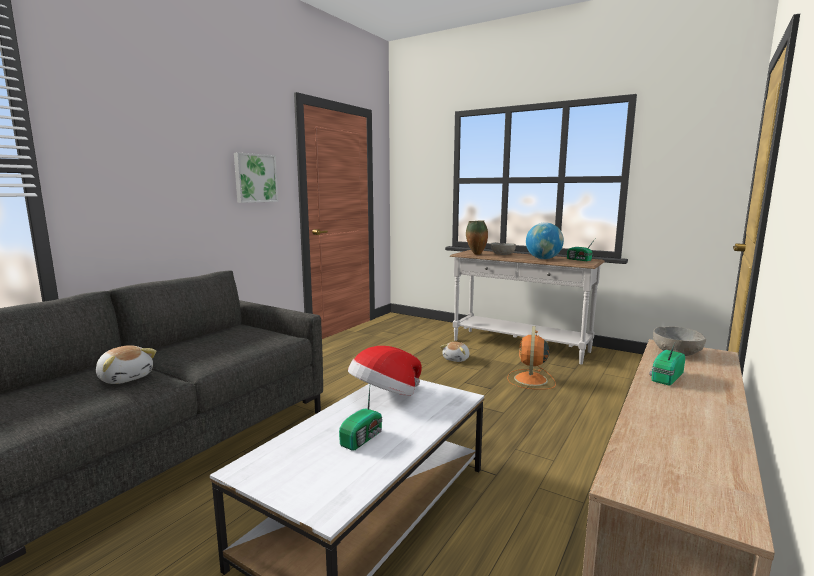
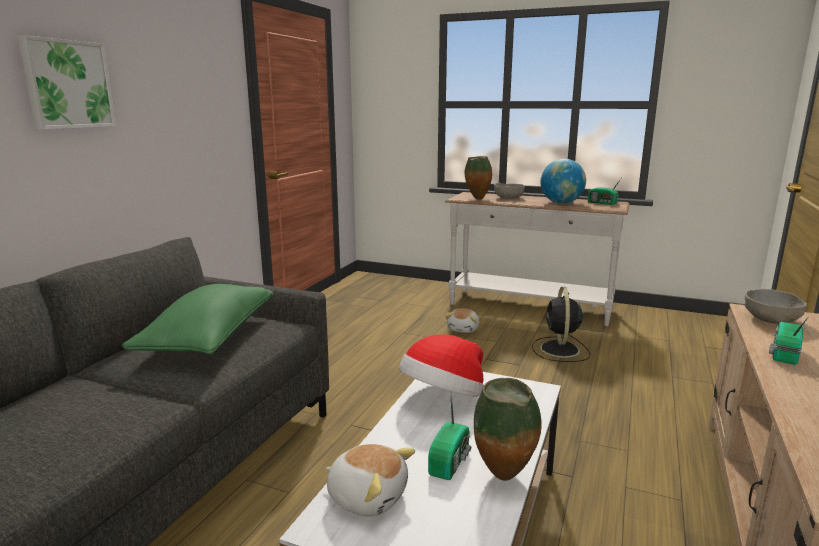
camera: 10 degrees left, 5 degrees up
plush toy [96,345,156,384] -> plush toy moved to [326,444,415,516]
picture [234,152,278,203] -> picture moved to [18,35,116,130]
orange fan [507,326,556,390] -> black fan [532,287,591,362]
none -> green pillow [122,284,273,354]
none -> vase [474,378,542,481]

